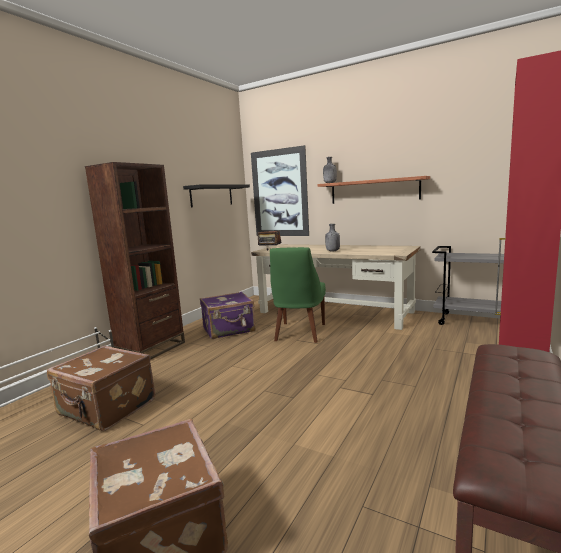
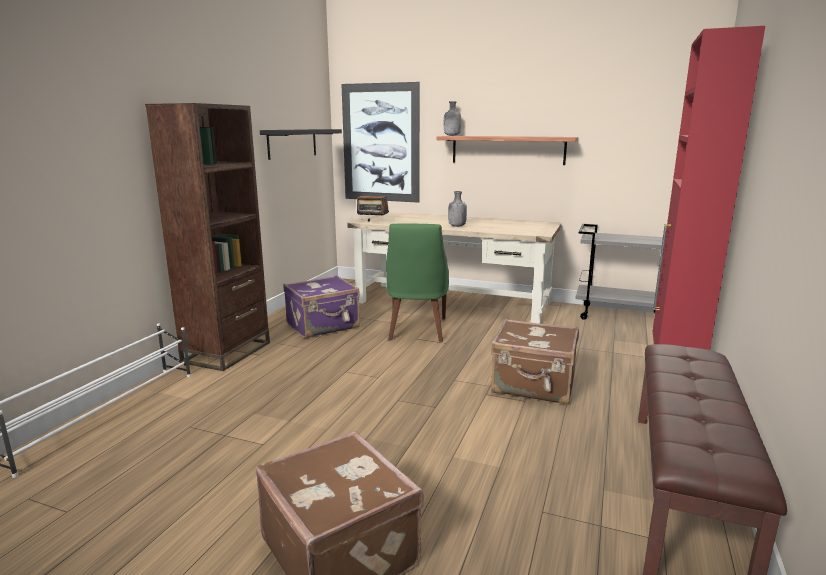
camera: 10 degrees left, 5 degrees up
brown suitcase [47,345,155,431] -> brown suitcase moved to [491,319,579,405]

